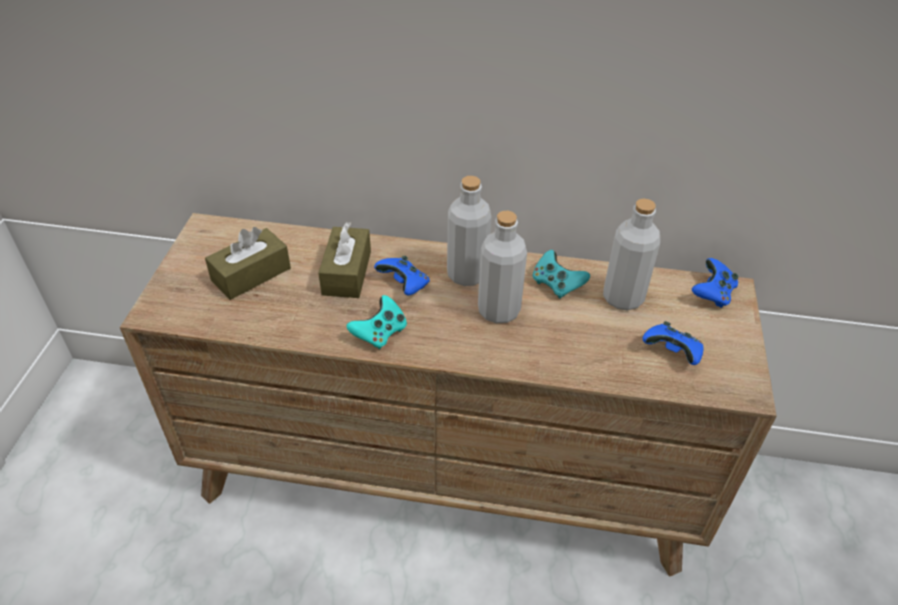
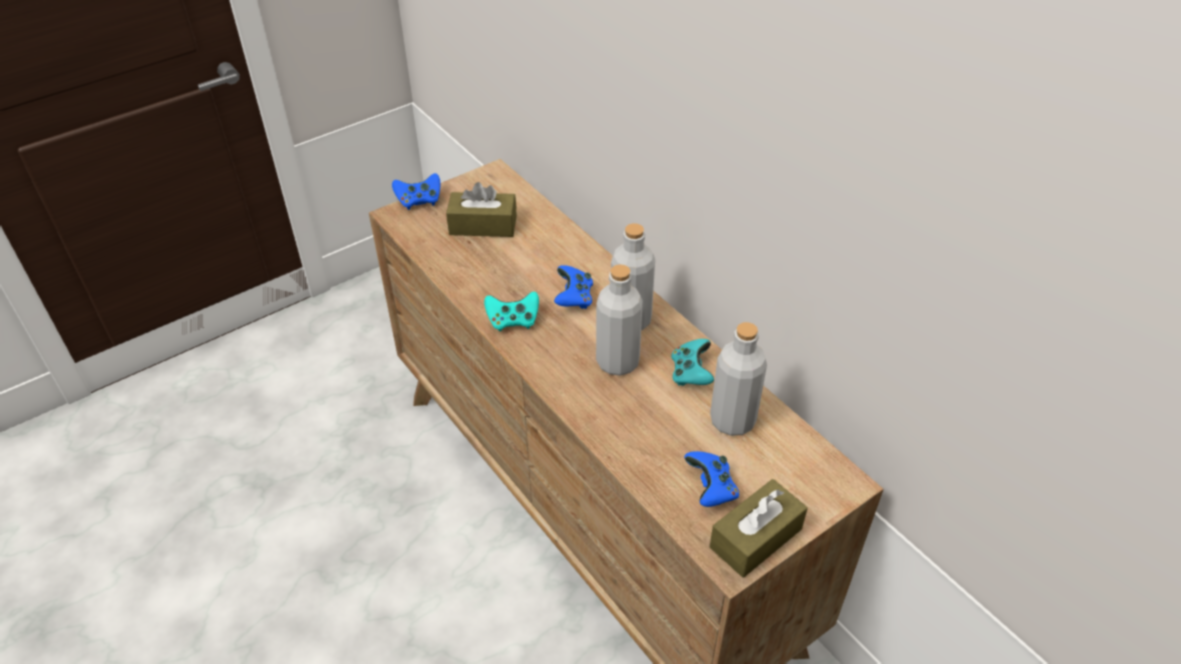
camera: 45 degrees right, 0 degrees up
brown tissue box [318,222,371,298] -> brown tissue box moved to [710,479,808,578]
blue game controller [692,258,739,308] -> blue game controller moved to [392,173,440,210]

